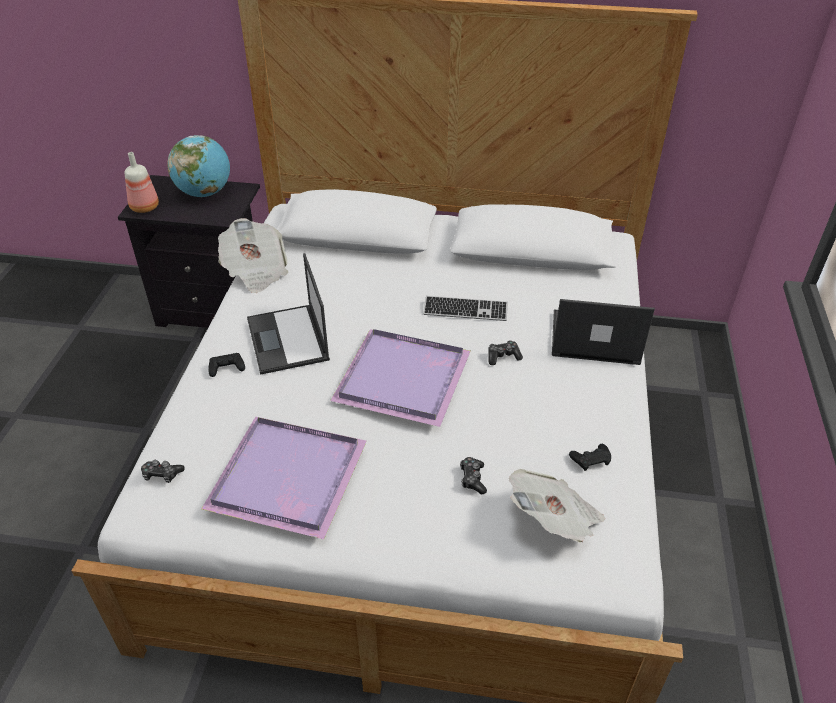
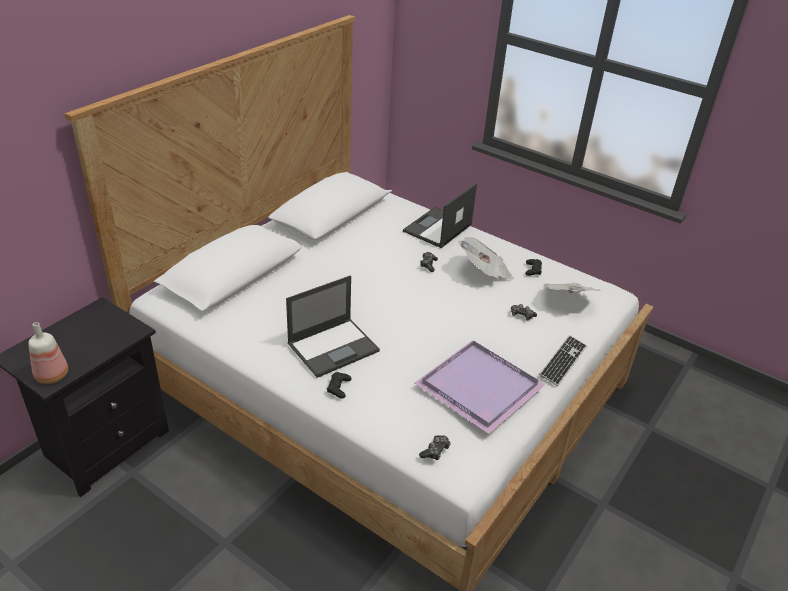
camera: 65 degrees left, 5 degrees down
globe [167,135,230,197] -> none
newspaper [218,218,288,293] -> newspaper moved to [458,237,514,280]
laptop [247,253,330,375] -> laptop turned 45 degrees counterclockwise [286,275,380,378]
purple tray [330,329,470,427] -> none
keyboard [423,296,508,321] -> keyboard moved to [539,335,587,386]

